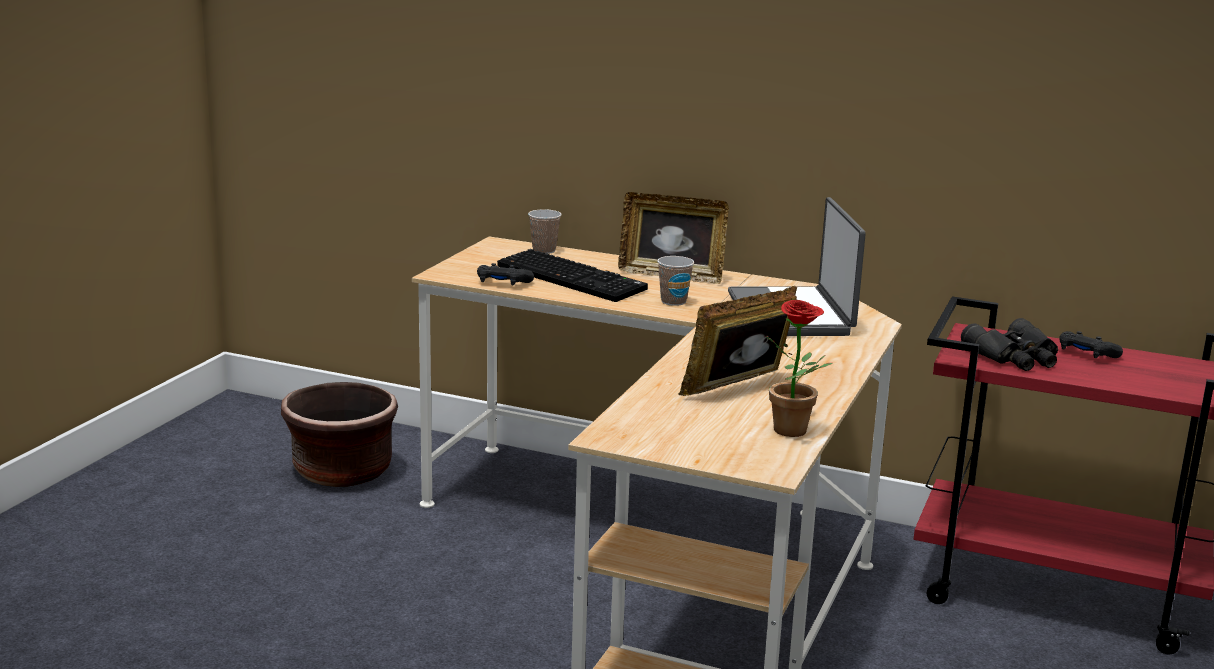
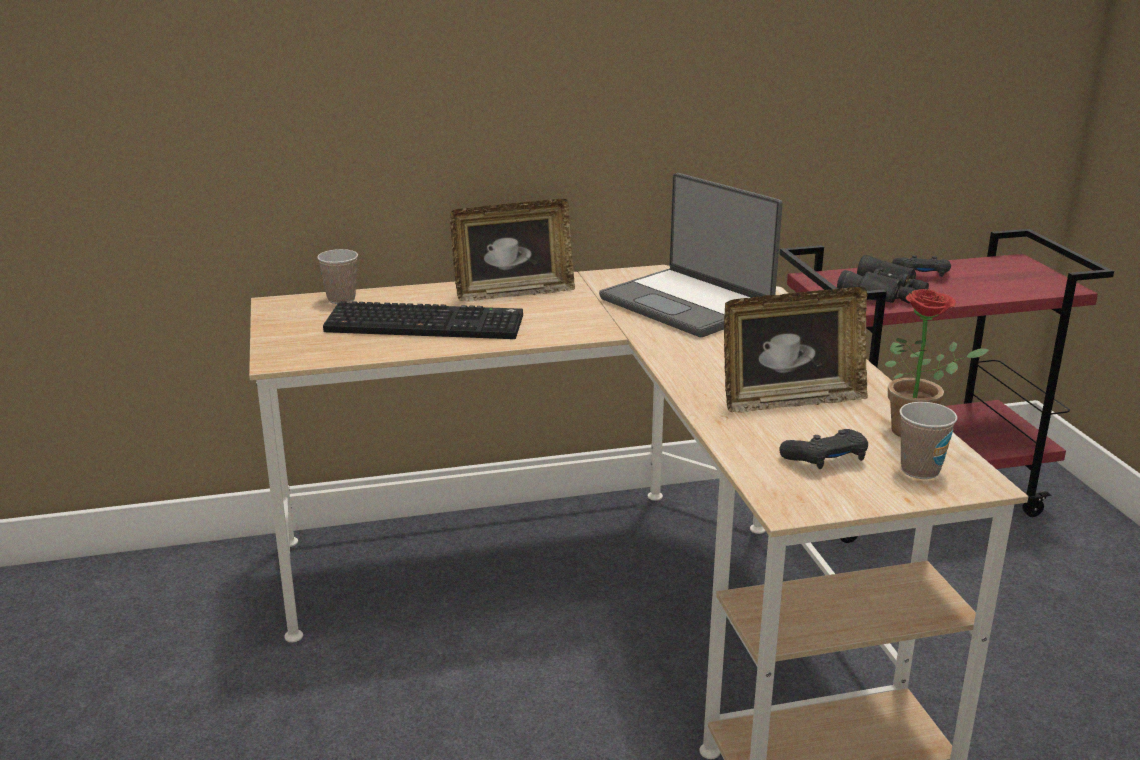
camera: 35 degrees left, 5 degrees up
brown planter [281,382,398,487] -> none
black game controller [477,263,534,286] -> black game controller moved to [779,429,868,469]
cup [657,256,694,306] -> cup moved to [899,402,957,479]
picture frame [678,286,797,396] -> picture frame turned 120 degrees counterclockwise [724,287,868,413]

